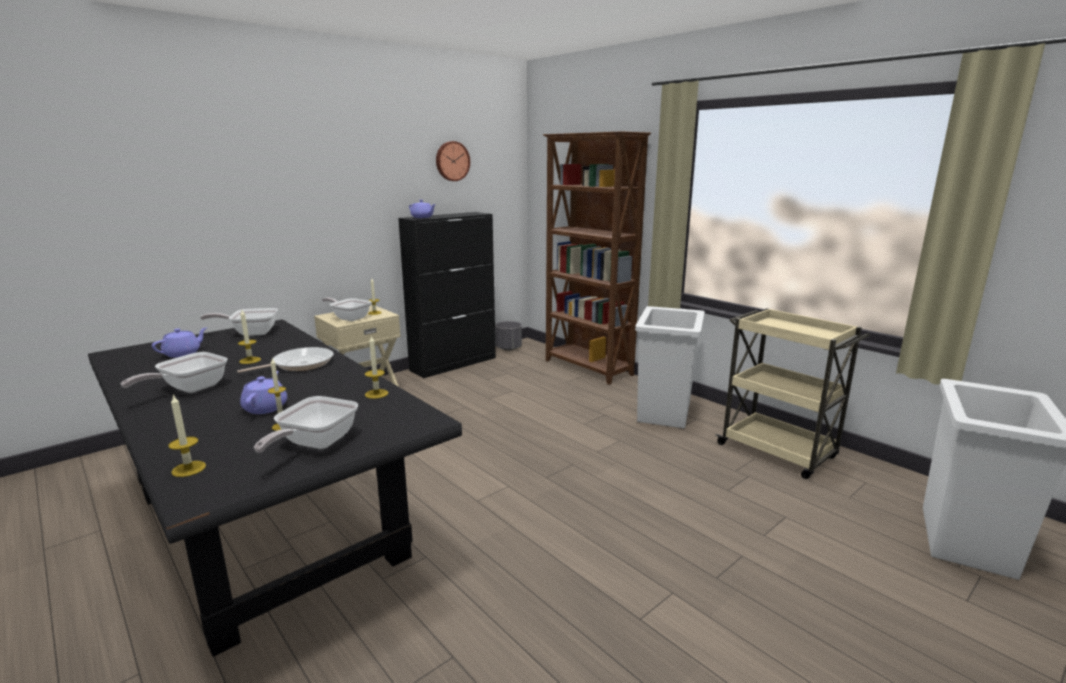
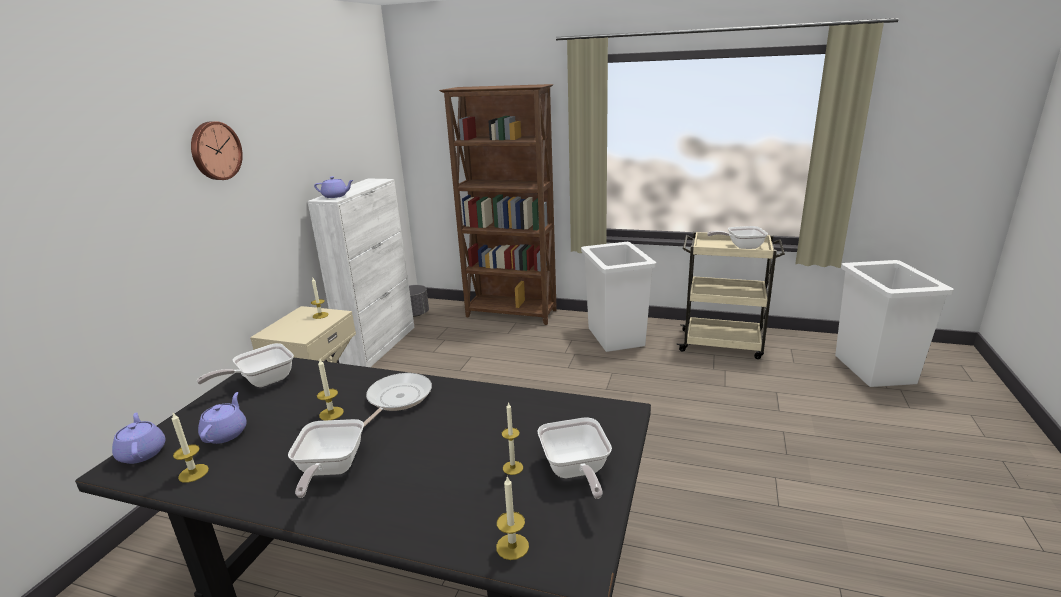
camera: 30 degrees left, 5 degrees up
purple teapot [240,371,287,414] -> purple teapot moved to [112,412,166,464]
frying pan [322,297,371,321] -> frying pan moved to [707,226,768,249]
candle [365,335,388,399] -> candle moved to [172,413,209,483]
black cabinet [398,212,496,378] -> white cabinet [307,179,415,367]
wall clock [436,141,470,181] -> wall clock moved to [191,121,243,180]

